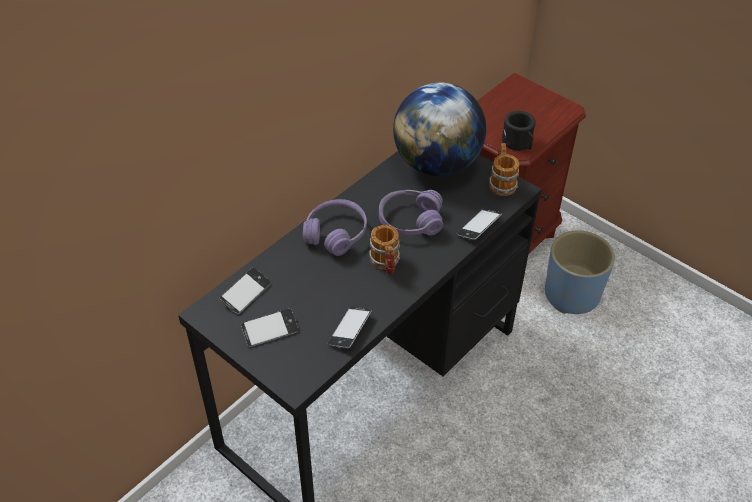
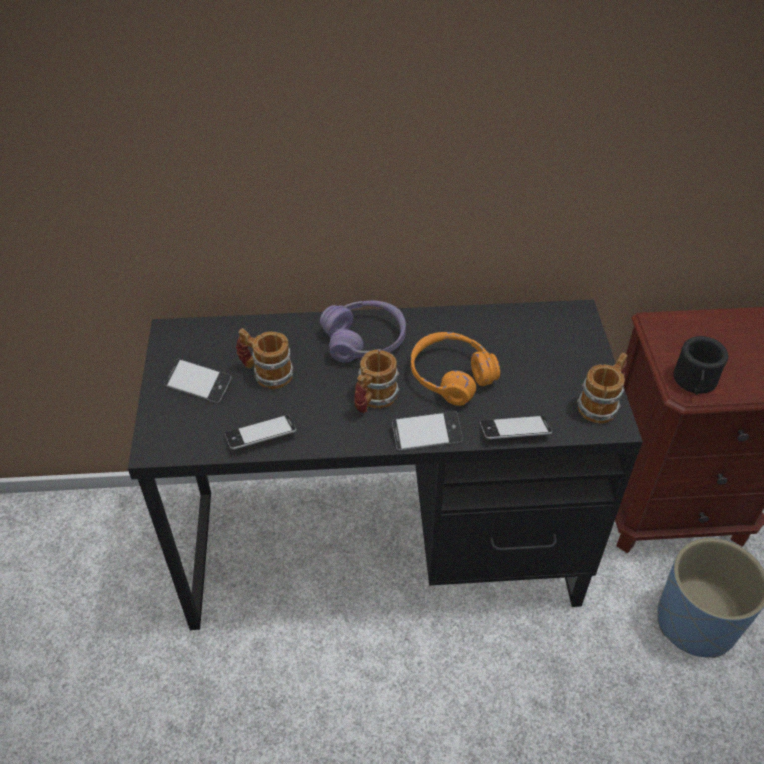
camera: 45 degrees right, 0 degrees up
phone [220,267,271,314] -> phone moved to [392,411,463,451]
purple headphones [379,190,443,235] -> orange headphones [411,332,500,406]
globe [393,83,486,176] -> none
none -> mug [236,328,293,389]

